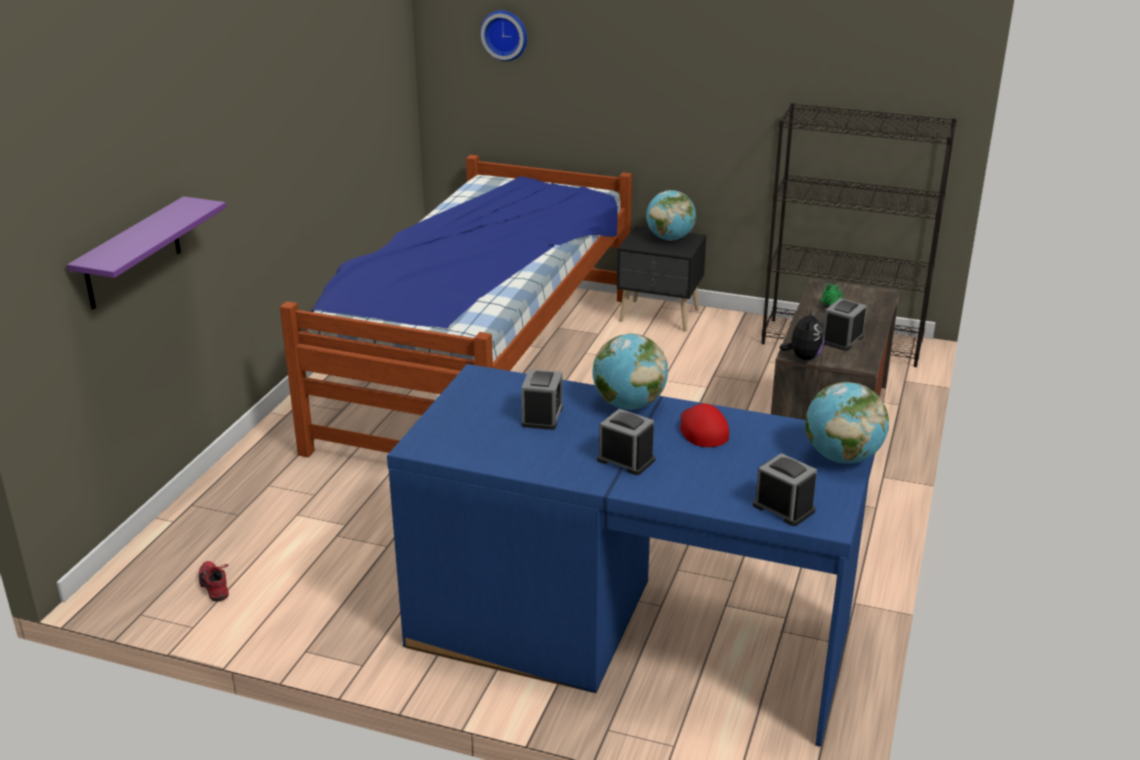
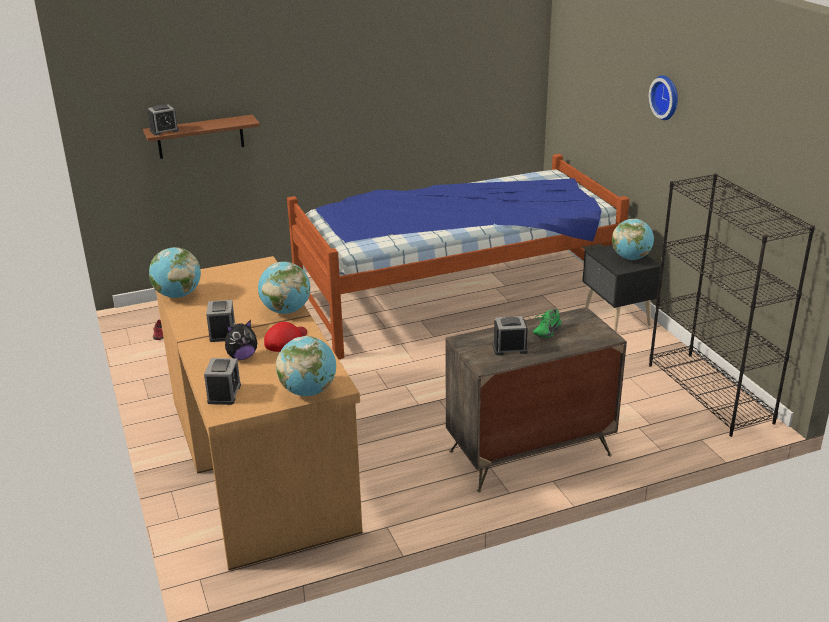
camera: 50 degrees right, 0 degrees up
purple shelf [67,196,226,309] -> brown shelf [143,115,260,159]
blue desk [387,364,875,747] -> brown desk [156,256,363,570]
wall clock [480,10,527,61] -> wall clock moved to [649,75,678,120]
alarm clock [521,369,563,430] -> alarm clock moved to [148,105,179,136]
plush toy [779,308,824,360] -> plush toy moved to [225,320,257,360]
none -> globe [149,247,201,298]

